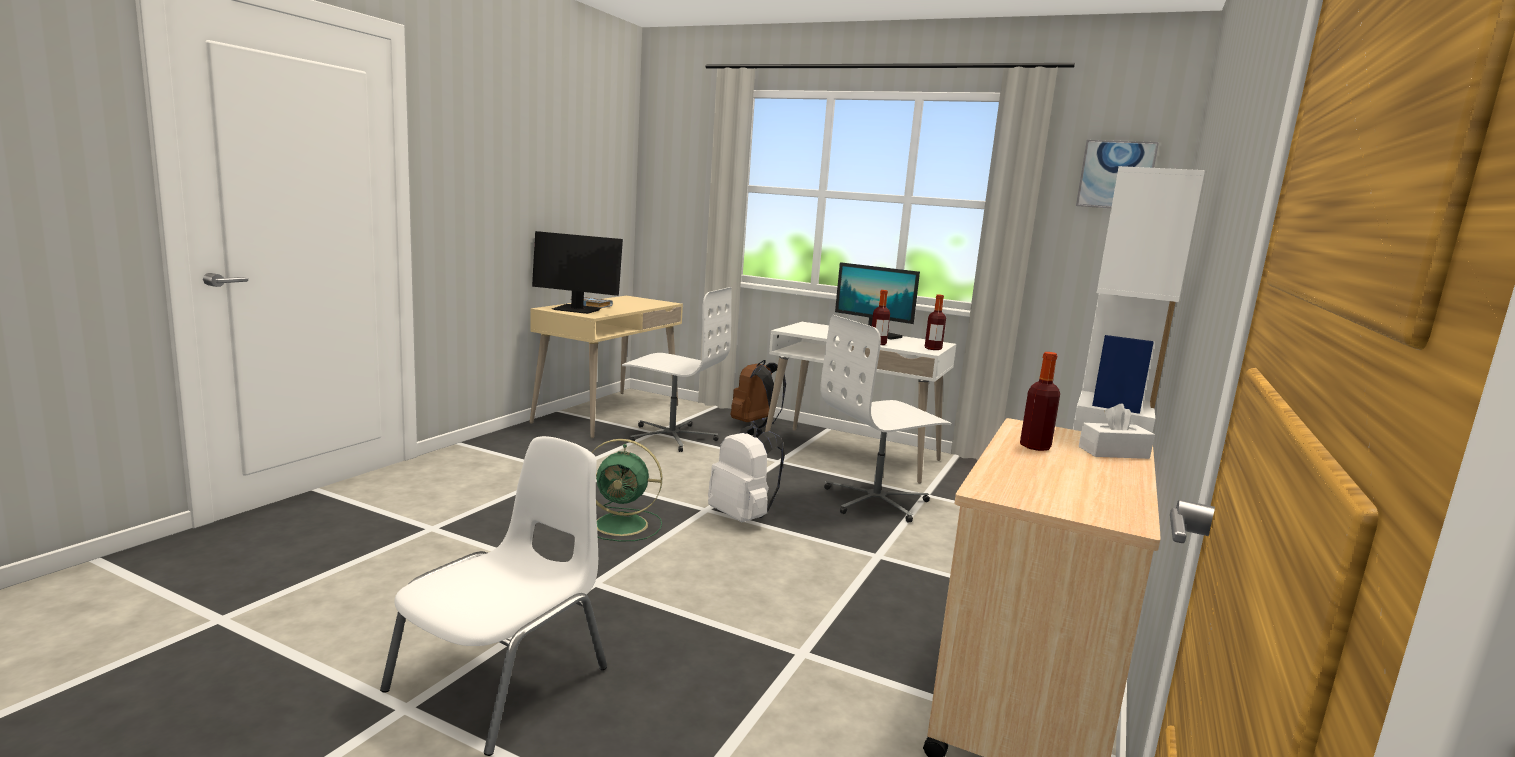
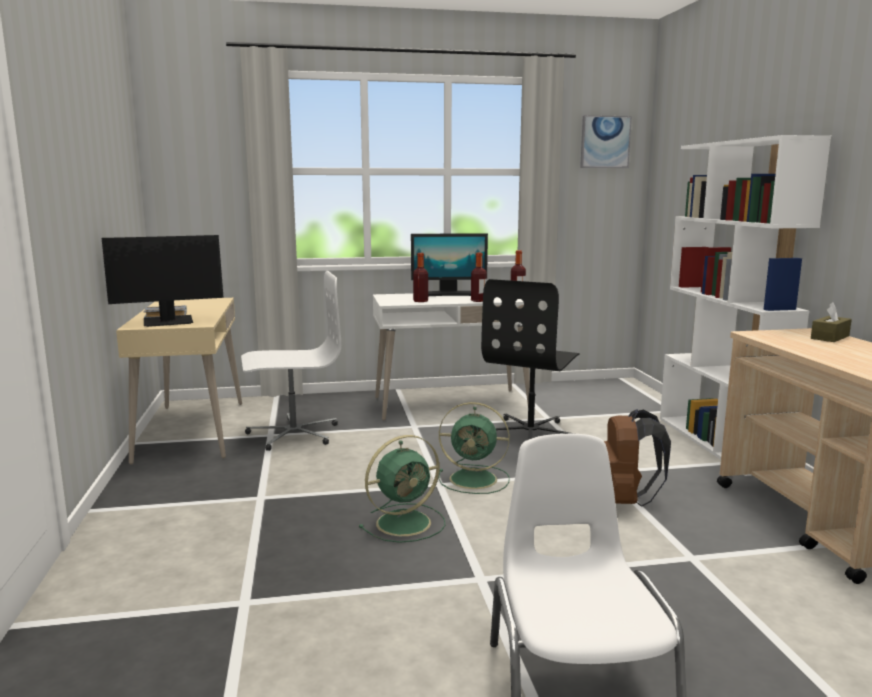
camera: 35 degrees left, 0 degrees up
white backpack [708,425,785,522] -> green fan [438,402,510,494]
brown backpack [731,360,786,428] -> brown backpack moved to [604,409,671,507]
white office chair [820,315,951,523] -> black office chair [481,279,580,440]
bottle [1020,352,1060,451] -> bottle moved to [413,253,428,302]
white tissue box [1079,403,1155,459] -> brown tissue box [811,302,852,342]

